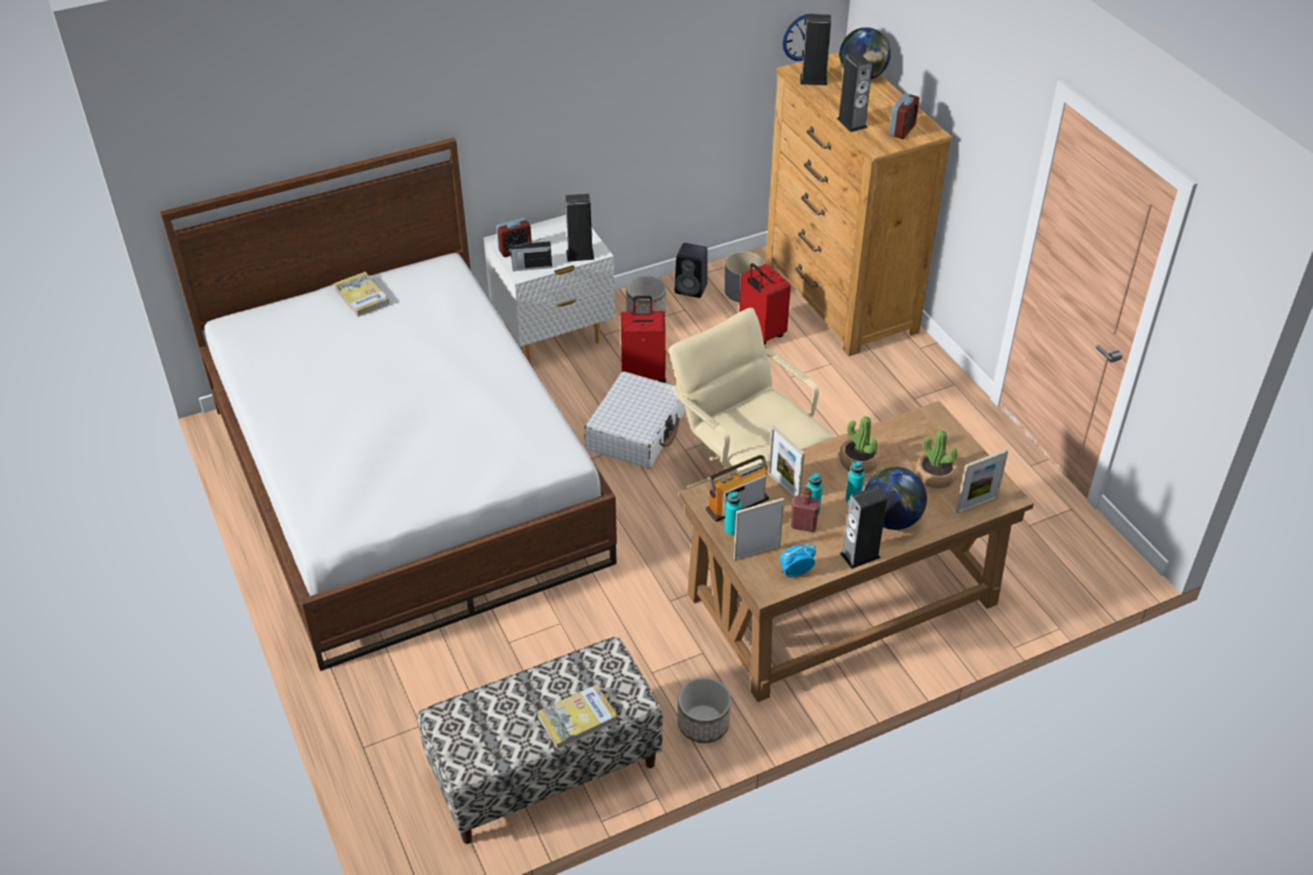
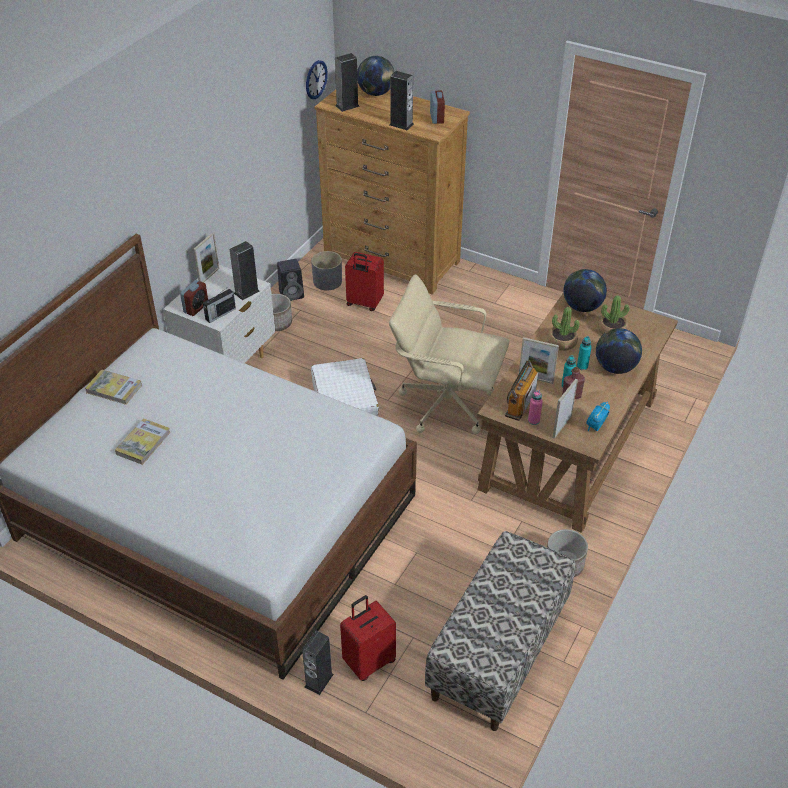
camera: 35 degrees left, 0 degrees up
book [537,684,618,749] -> book moved to [115,418,171,465]
red suitcase [621,296,666,383] -> red suitcase moved to [340,595,396,681]
turquoise bottle [725,492,742,536] -> pink bottle [528,390,543,425]
speaker [840,486,887,569] -> speaker moved to [302,631,334,695]
picture frame [956,449,1008,514] -> picture frame moved to [193,232,219,283]
none -> globe [563,269,607,312]

